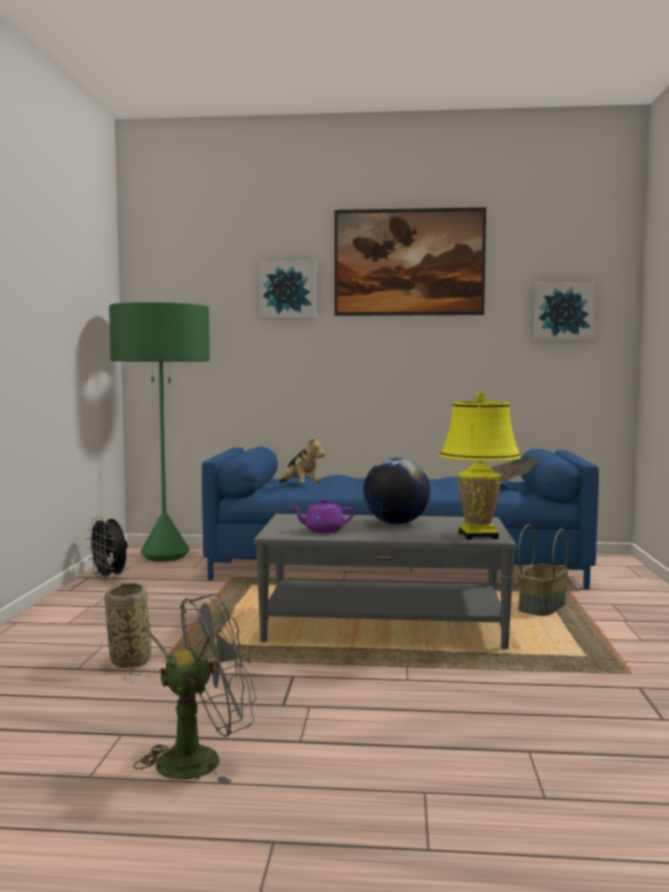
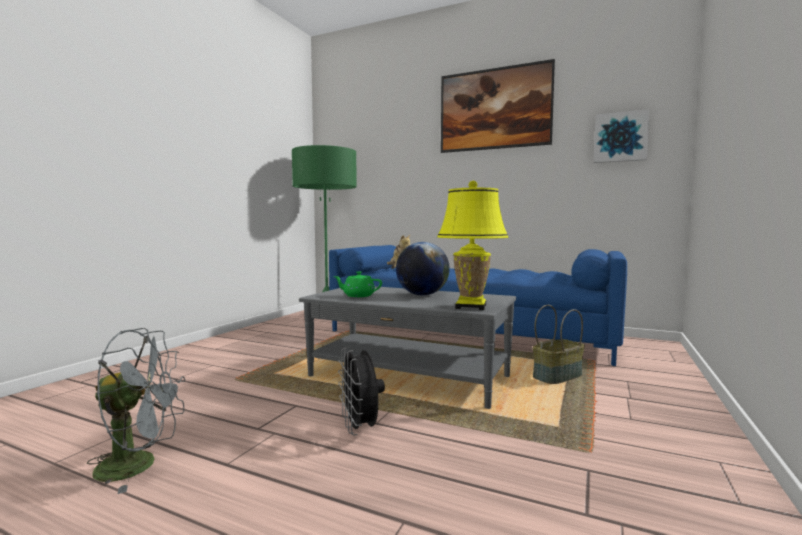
camera: 20 degrees right, 0 degrees up
black fan [86,516,128,581] -> black fan moved to [338,347,385,435]
basket [105,582,169,676] -> none
picture [259,261,316,319] -> none
purple teapot [291,499,354,533] -> green teapot [333,271,382,297]
newspaper [491,457,539,482] -> none

